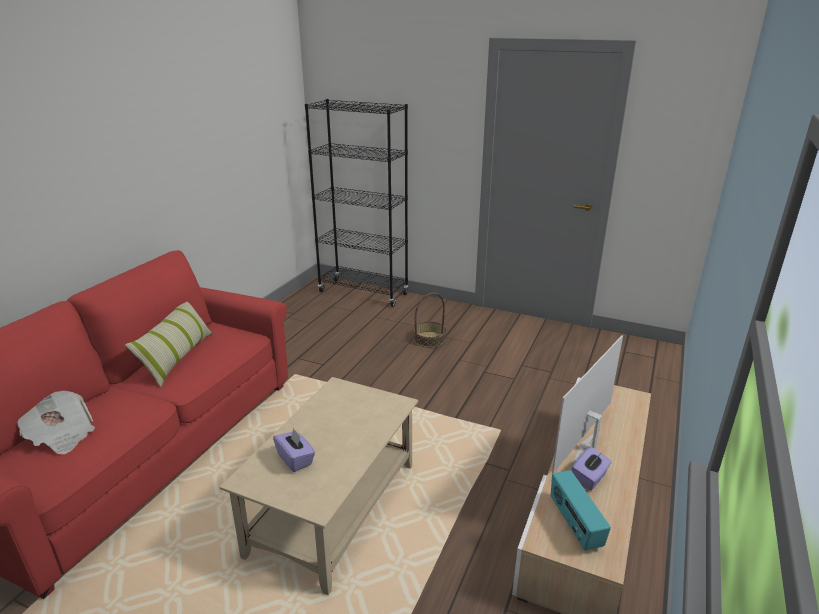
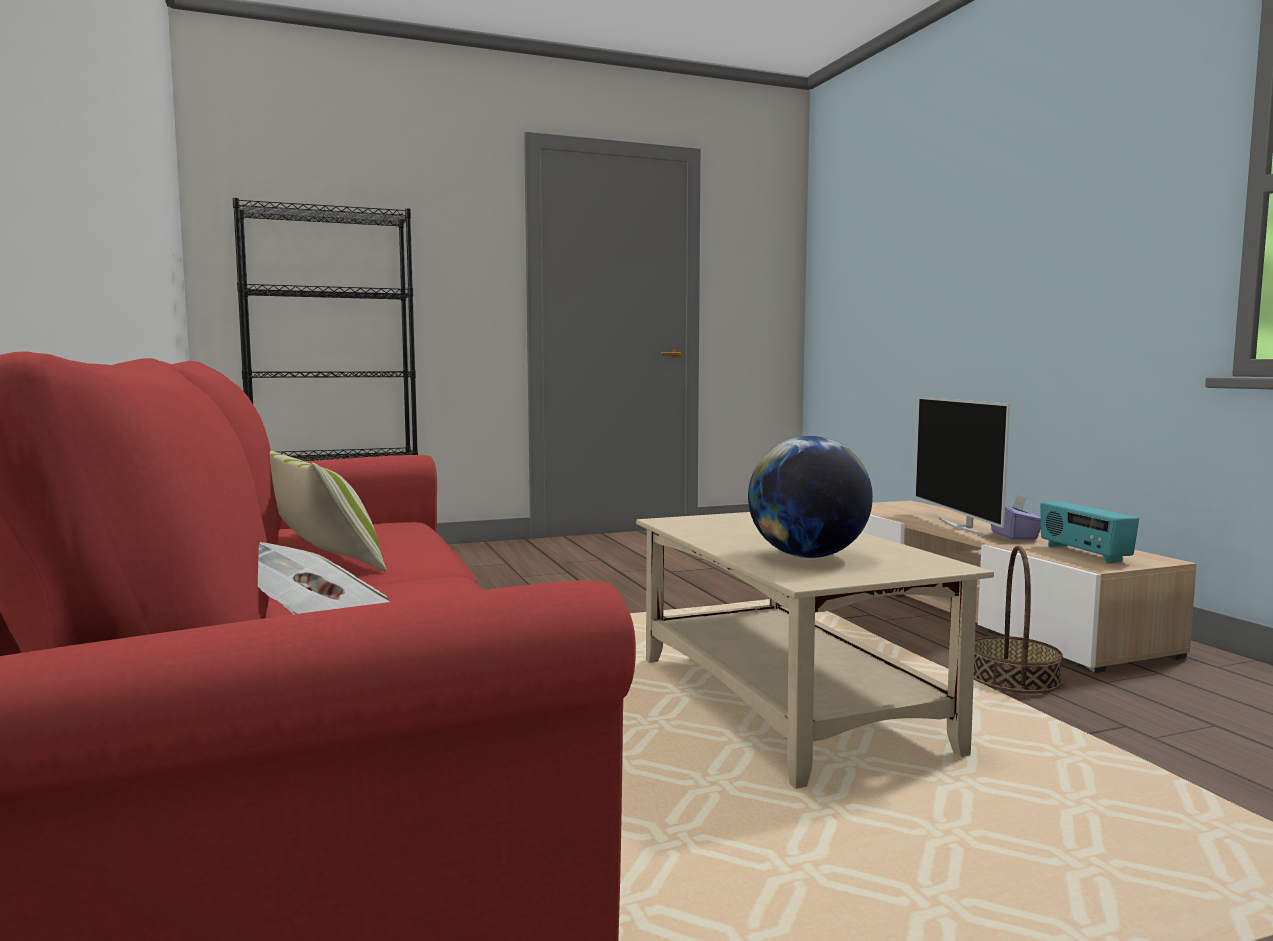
camera: 45 degrees left, 20 degrees down
purple tissue box [273,427,315,472] -> globe [748,436,873,558]
basket [413,293,446,348] -> basket moved to [974,546,1063,693]
radio [551,470,611,551] -> radio turned 45 degrees clockwise [1040,501,1139,563]

